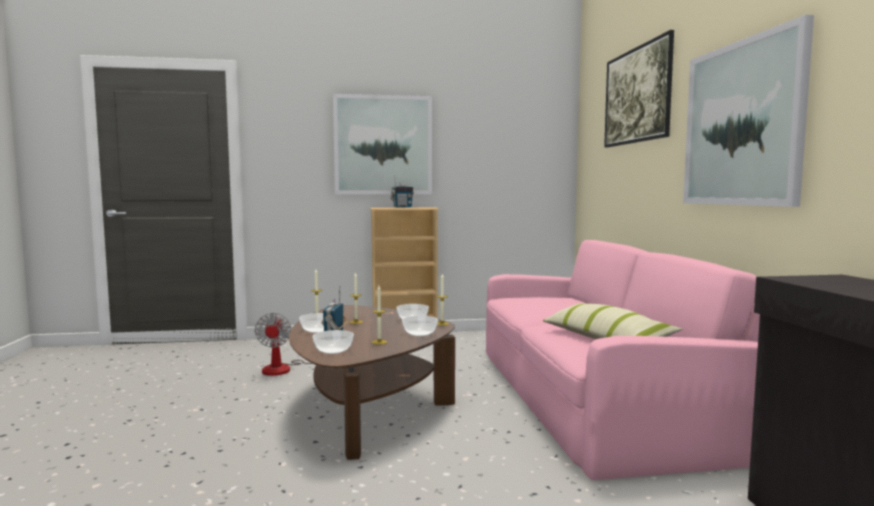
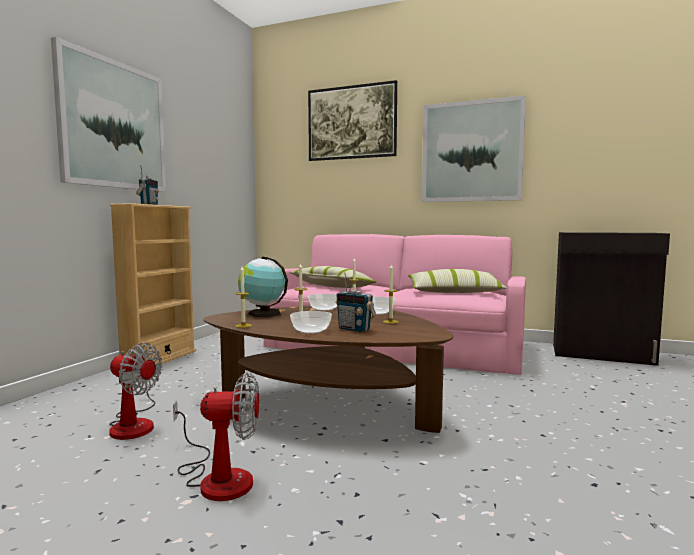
camera: 60 degrees left, 0 degrees up
bowl [313,330,354,354] -> none
none -> fan [173,373,259,501]
none -> globe [238,256,288,317]
none -> pillow [290,266,376,288]

